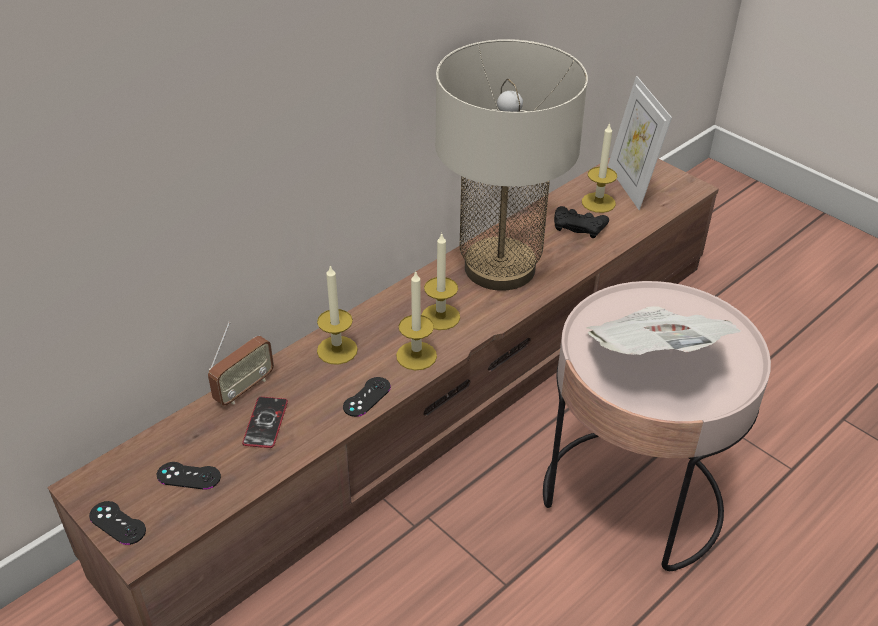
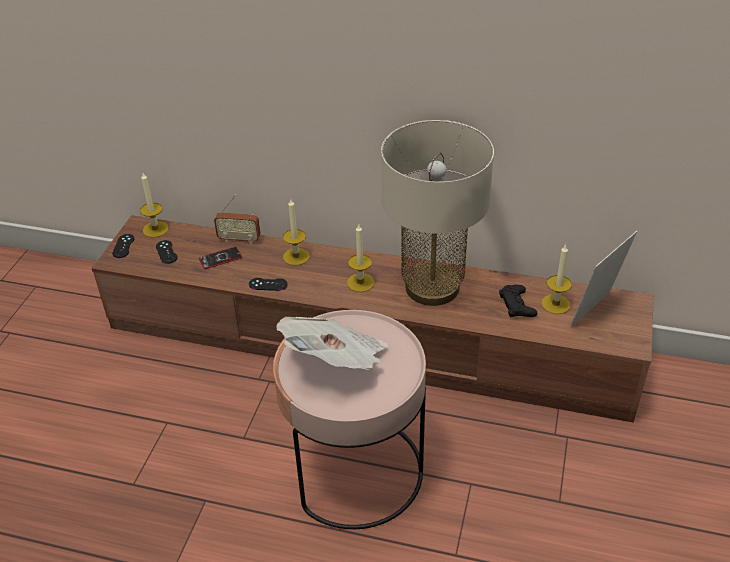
camera: 60 degrees right, 0 degrees up
candle [396,270,437,370] -> candle moved to [140,173,169,238]

